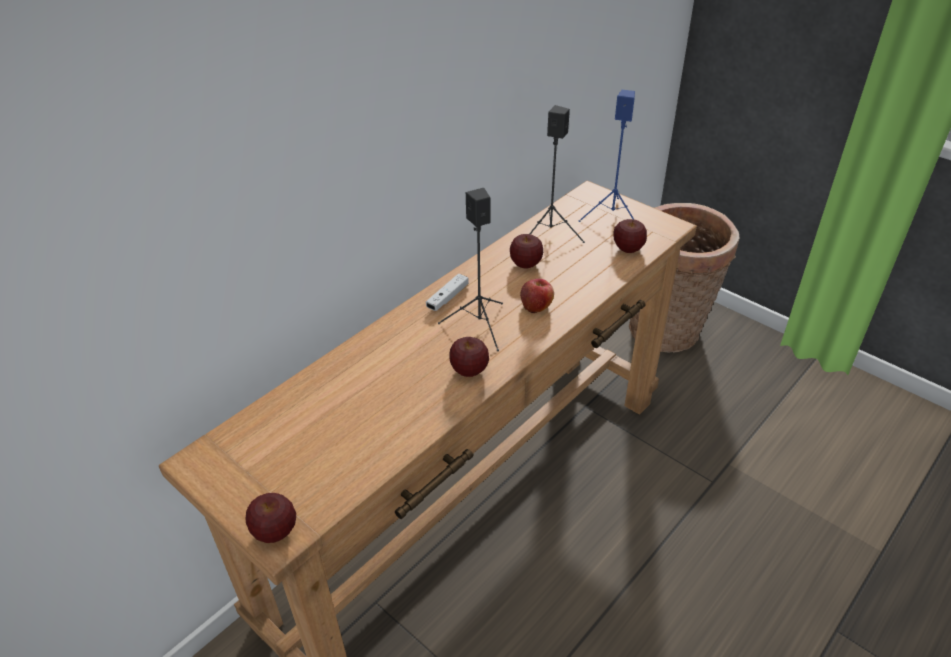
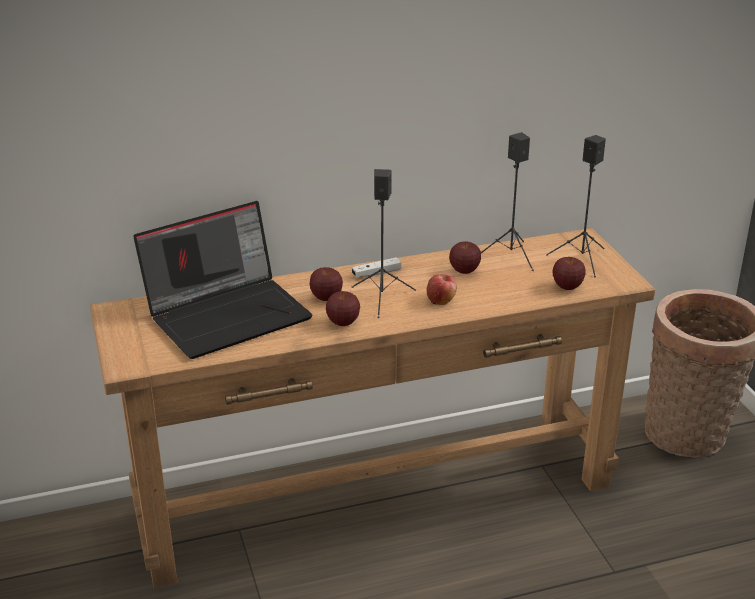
camera: 30 degrees right, 10 degrees down
apple [245,493,296,543] -> apple moved to [310,267,343,301]
blue speaker [579,90,635,222] -> black speaker [546,135,606,277]
none -> laptop [133,201,313,359]

